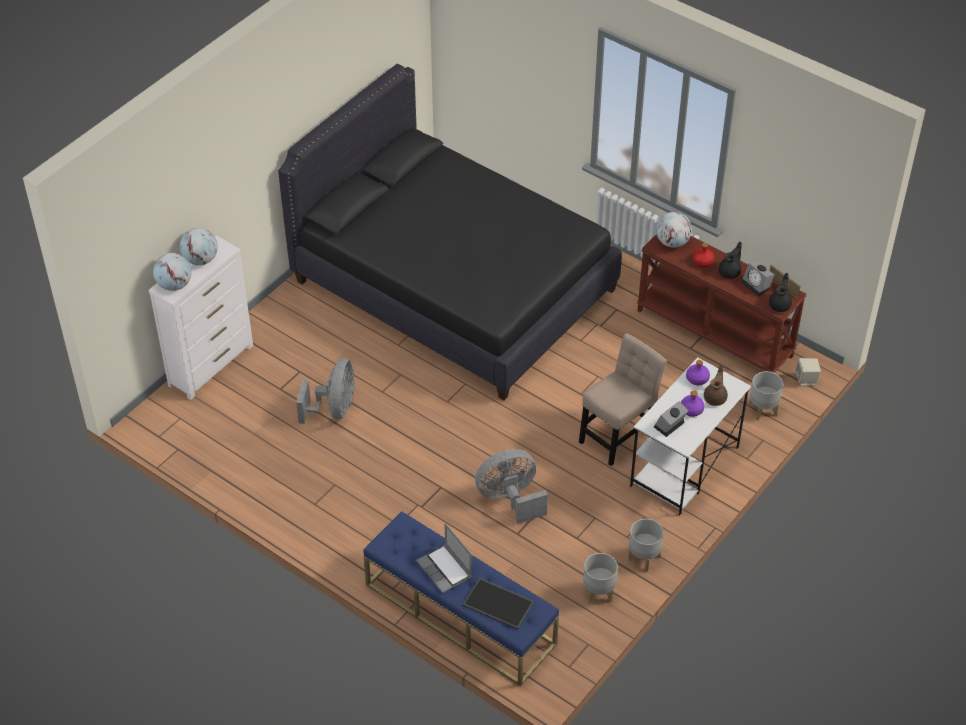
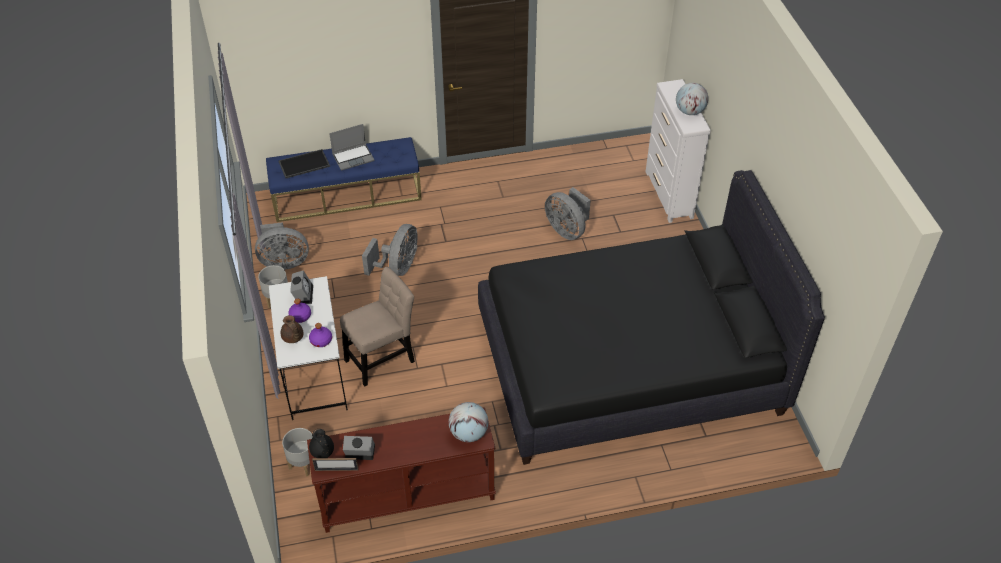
camera: 130 degrees right, 0 degrees up
globe [153,253,192,291] -> none
laptop [416,523,473,593] -> laptop turned 150 degrees clockwise [329,124,375,170]
beige chair [579,333,667,466] -> beige chair turned 120 degrees counterclockwise [340,267,415,386]
grey planter [583,553,618,604] -> grey fan [255,222,309,270]
red bottle [692,243,715,268] -> none
black teapot [719,242,742,279] -> none
beige speaker [795,358,821,386] -> none

